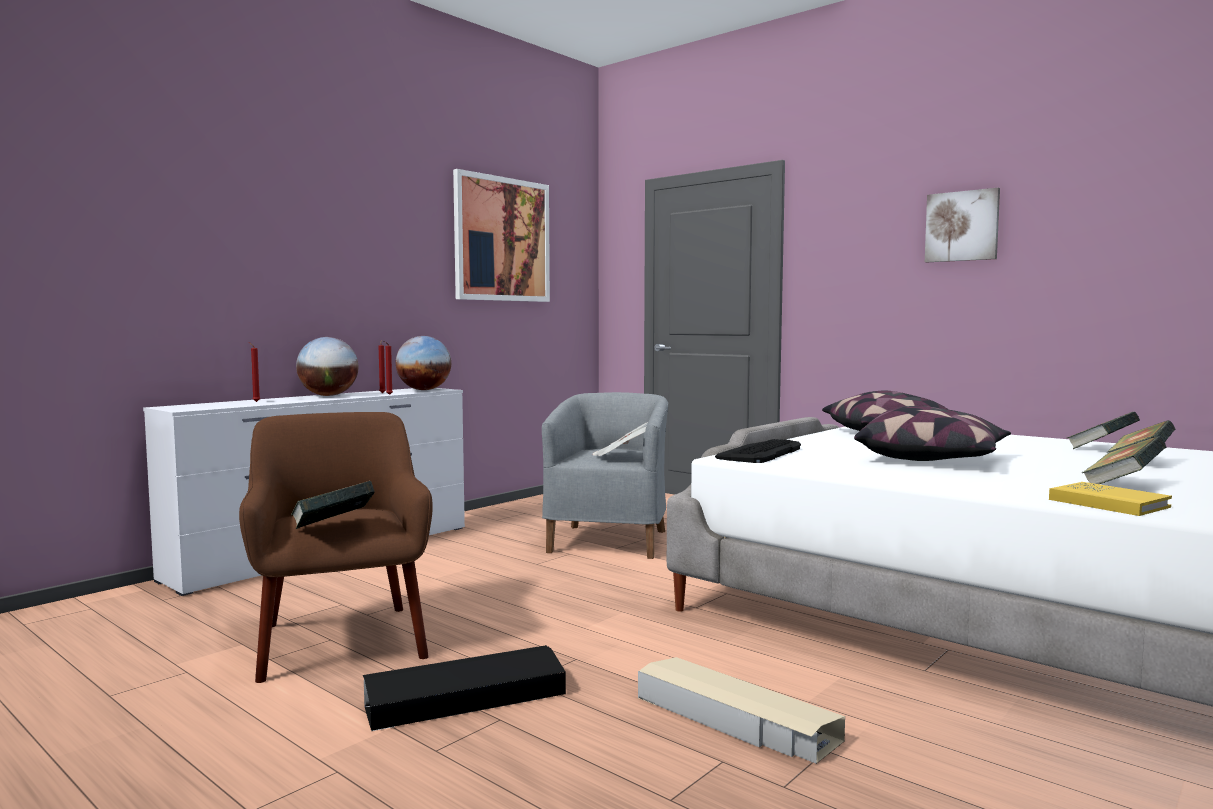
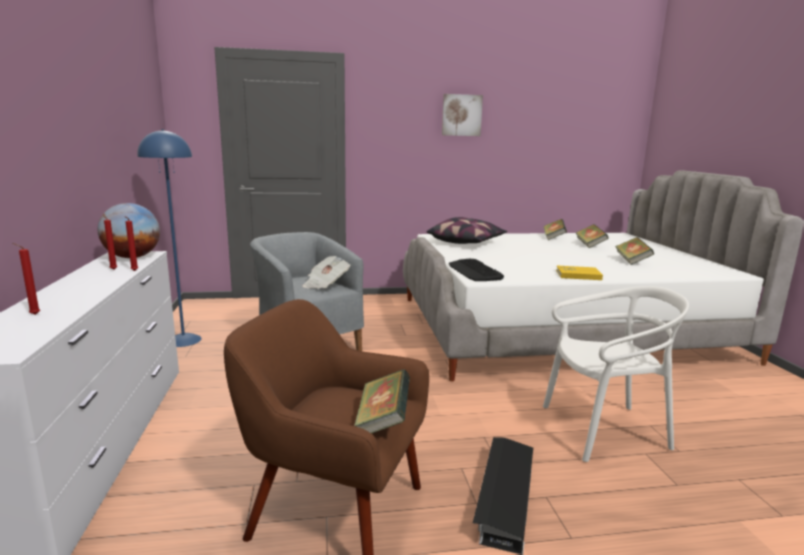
camera: 50 degrees left, 10 degrees up
globe [296,337,359,396] -> none
picture [453,169,550,302] -> none
beige storage box [638,657,845,764] -> white chair [543,286,689,462]
pillow [854,406,1011,461] -> none
yellow book [1049,482,1172,516] -> yellow book moved to [556,266,603,280]
none -> blue floor lamp [137,129,202,347]

